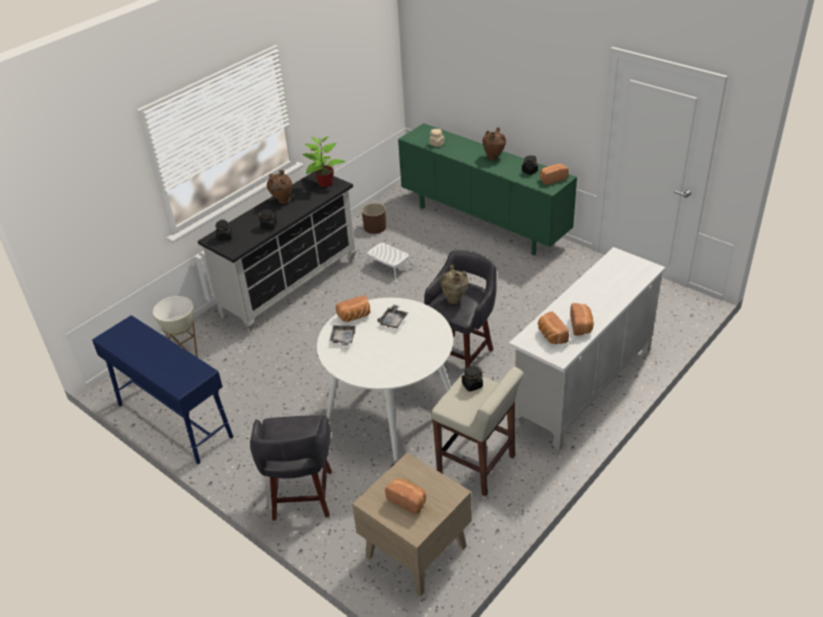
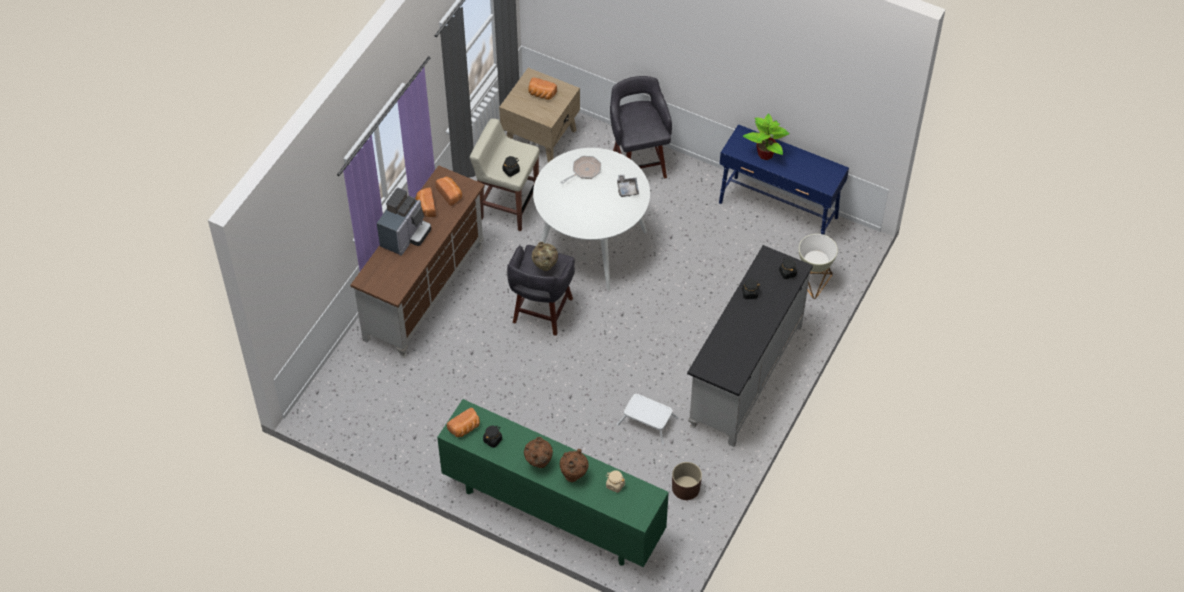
camera: 165 degrees right, 15 degrees up
brown vase [267,170,292,204] -> brown vase moved to [560,449,589,482]
potted plant [302,136,345,187] -> potted plant moved to [743,113,790,160]
bread [336,296,371,322] -> none
grey tray [377,304,408,328] -> none
white dresser [509,247,665,450] -> brown dresser [351,165,485,358]
none -> coffee machine [377,188,431,256]
none -> frying pan [560,156,601,184]

